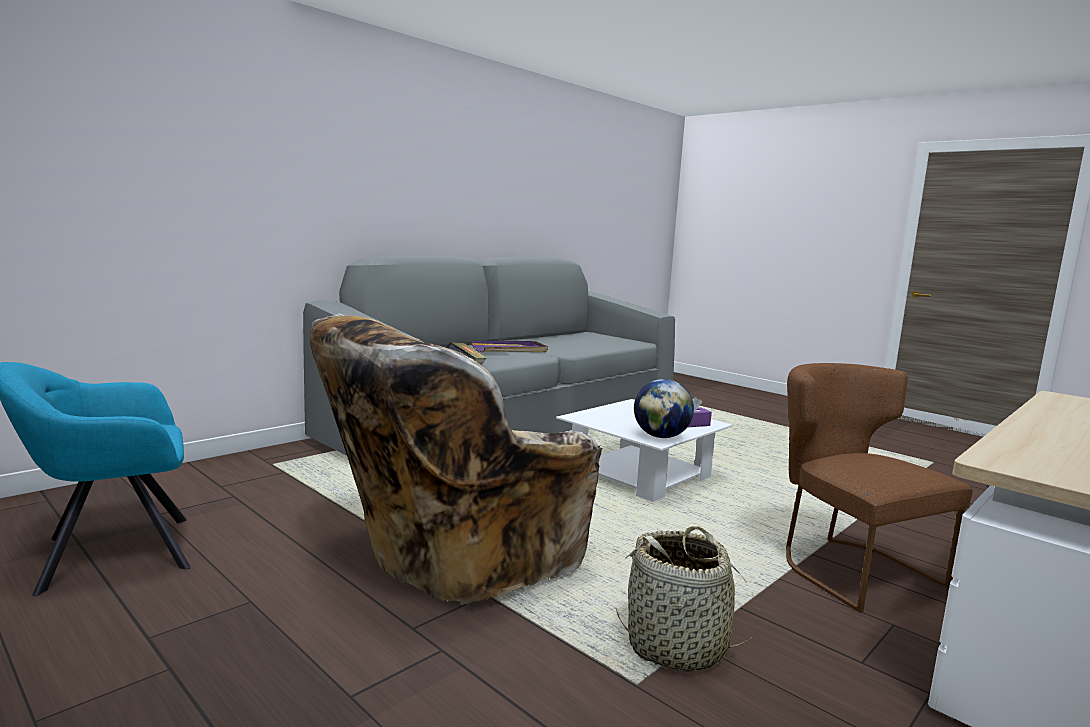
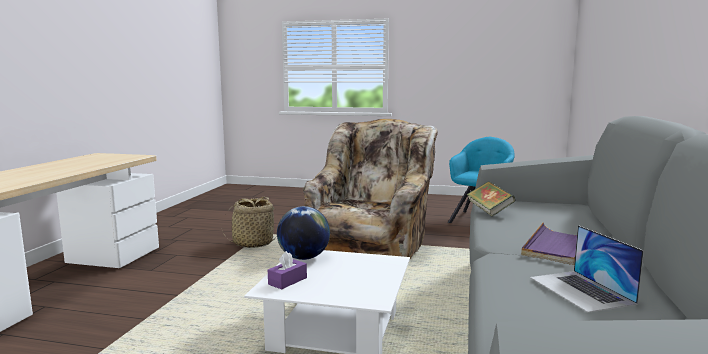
camera: 150 degrees right, 0 degrees up
brown chair [786,363,973,613] -> none
none -> laptop [530,225,644,313]

